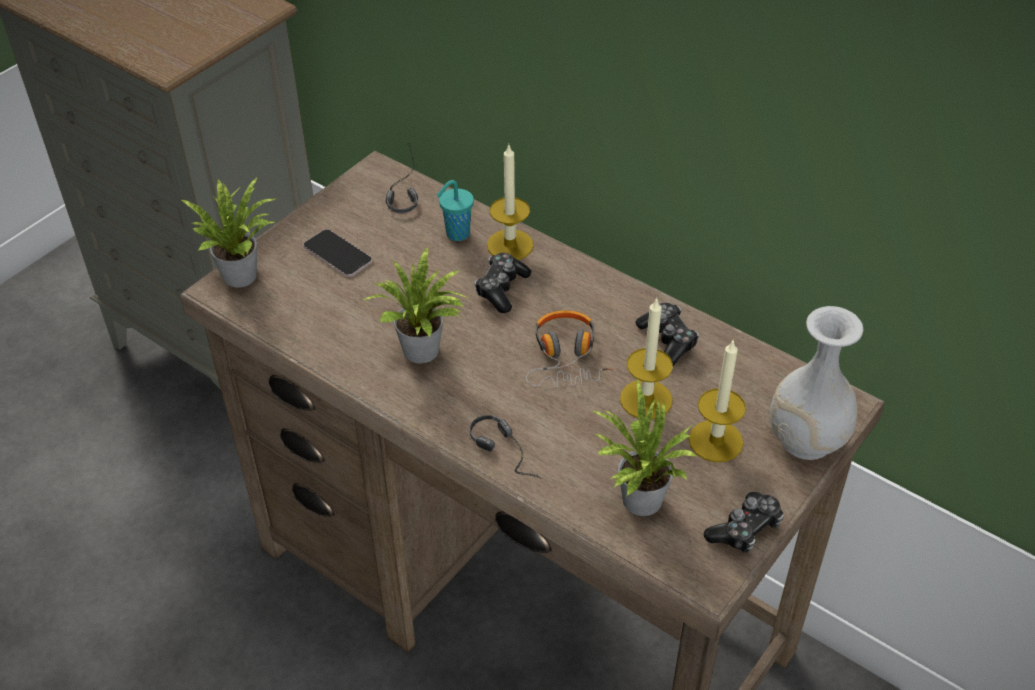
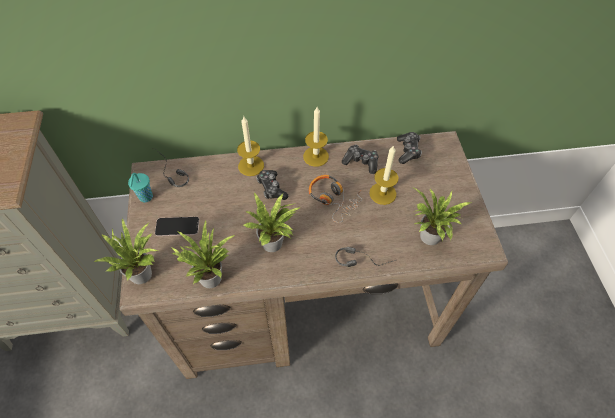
camera: 45 degrees left, 10 degrees up
turquoise cup [437,180,474,241] -> turquoise cup moved to [128,173,153,202]
candle [689,341,746,462] -> candle moved to [303,107,329,167]
game controller [704,492,784,553] -> game controller moved to [397,132,422,164]
white vase [770,306,864,460] -> none
none -> potted plant [171,220,235,288]

